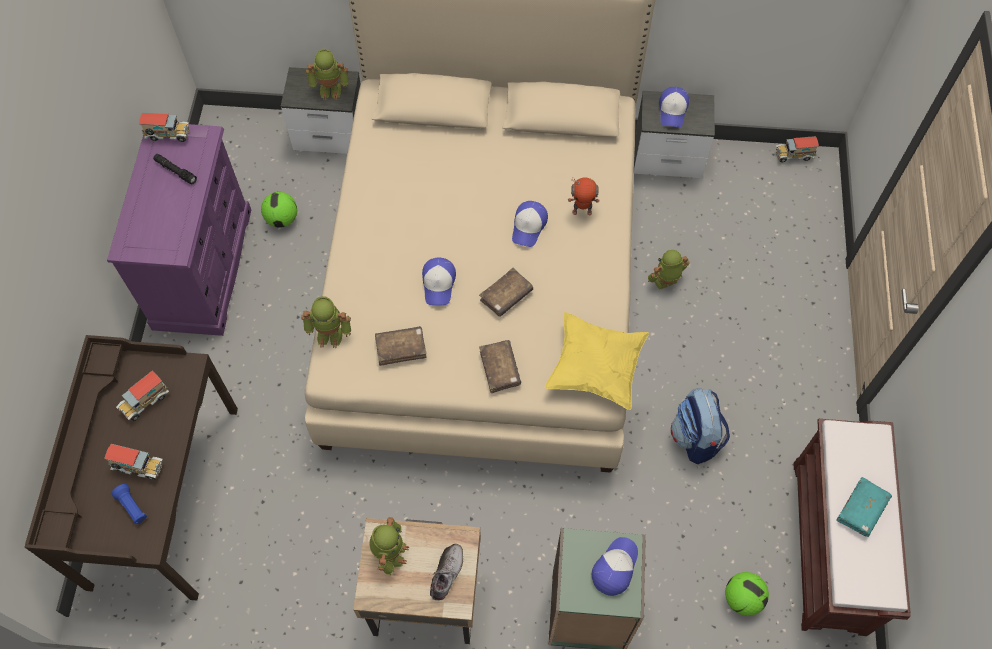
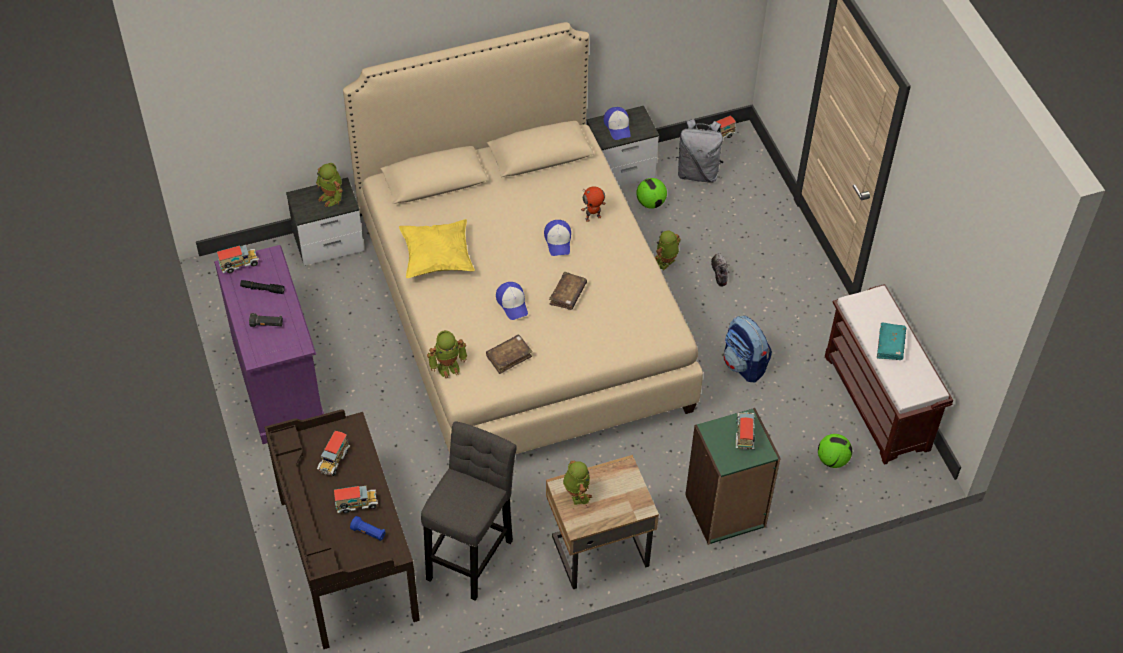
camera: 25 degrees left, 10 degrees down
football [261,192,297,228] -> football moved to [636,178,667,209]
toy robot [306,49,349,100] -> toy robot turned 75 degrees clockwise [316,163,343,207]
shoe [430,544,463,601] -> shoe moved to [711,253,729,287]
brown book [479,340,521,393] -> none
yellow pillow [545,312,649,410] -> yellow pillow moved to [399,219,475,278]
cap [592,537,638,596] -> toy truck [736,412,755,450]
none -> black flashlight [249,313,283,327]
none -> grey stool [421,421,517,601]
none -> grey backpack [676,119,724,183]

